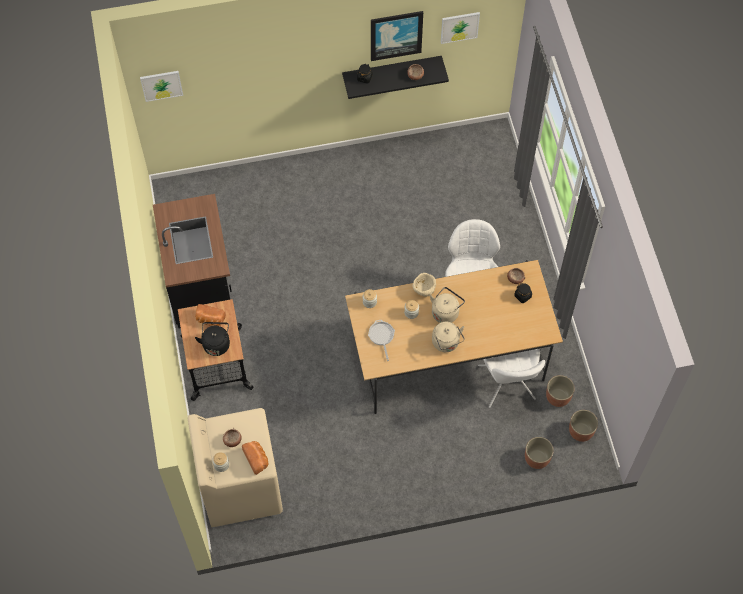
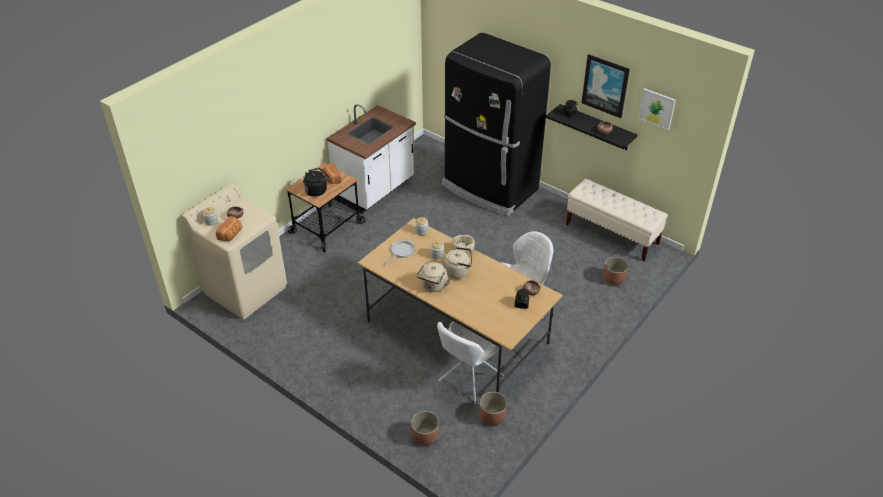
camera: 50 degrees right, 20 degrees down
picture [140,71,183,102] -> none
black counter [153,194,232,329] -> white counter [327,104,416,213]
planter [569,410,598,442] -> planter moved to [603,257,628,285]
none -> black fridge [442,33,551,216]
none -> beige bench [566,179,668,261]

